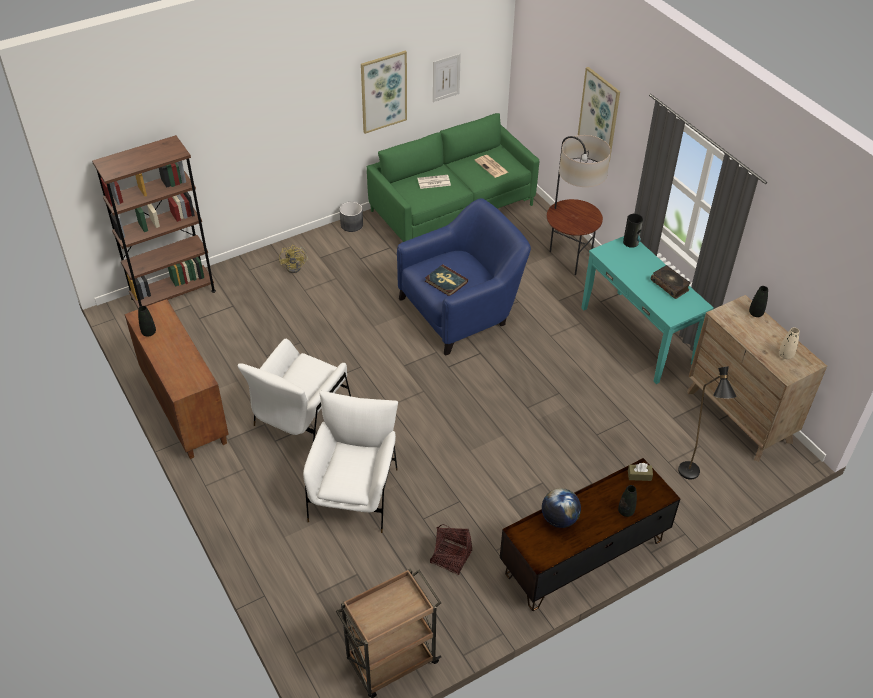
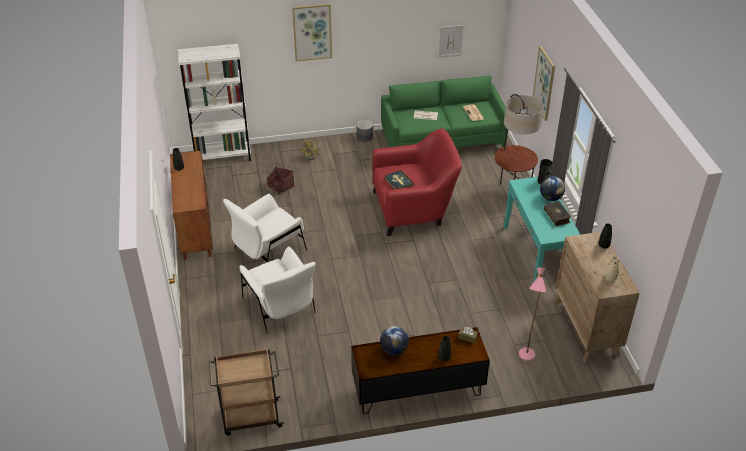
camera: 20 degrees right, 5 degrees down
brown bookcase [92,135,216,308] -> white bookcase [178,44,252,161]
white armchair [303,391,398,533] -> white armchair turned 120 degrees clockwise [240,247,316,334]
picture [361,51,407,134] -> picture moved to [292,4,332,62]
blue armchair [397,198,531,355] -> red armchair [372,128,462,236]
basket [430,524,473,575] -> basket moved to [267,162,294,195]
black floor lamp [678,366,736,480] -> pink floor lamp [519,268,546,361]
none -> globe [540,176,565,201]

